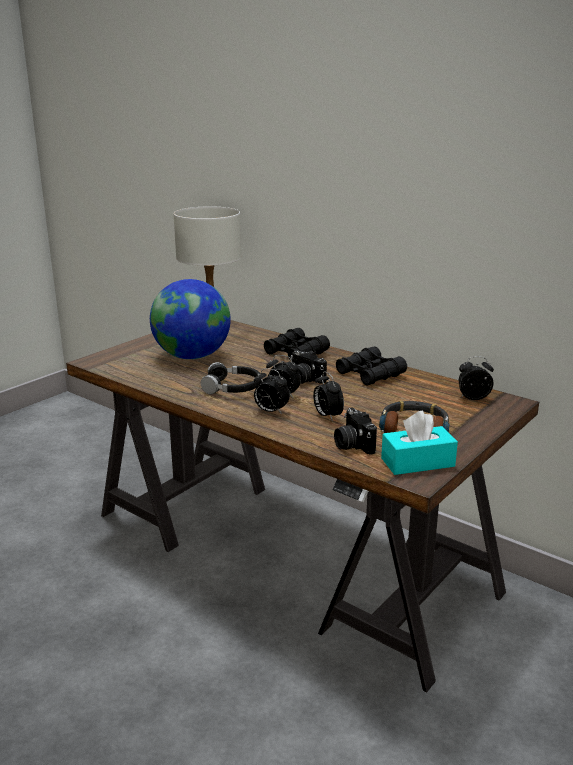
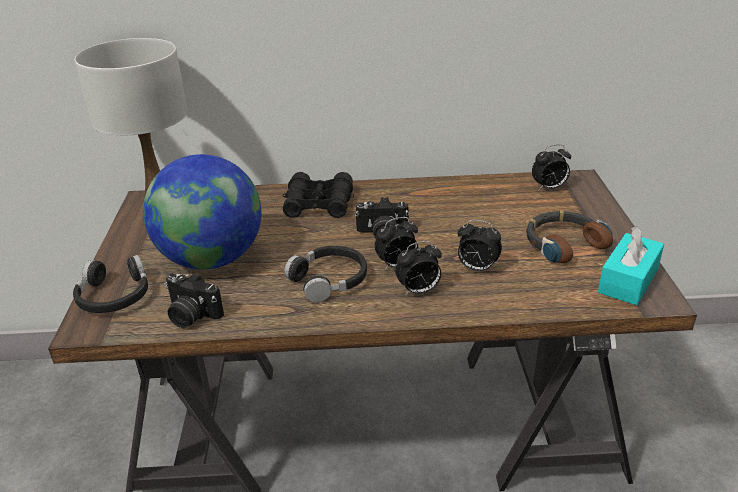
camera: 40 degrees left, 10 degrees up
camera [334,408,377,455] -> camera moved to [165,273,224,328]
black binoculars [336,347,407,385] -> none
alarm clock [459,357,494,400] -> alarm clock turned 150 degrees counterclockwise [532,144,571,190]
none -> black headphones [73,255,148,313]

